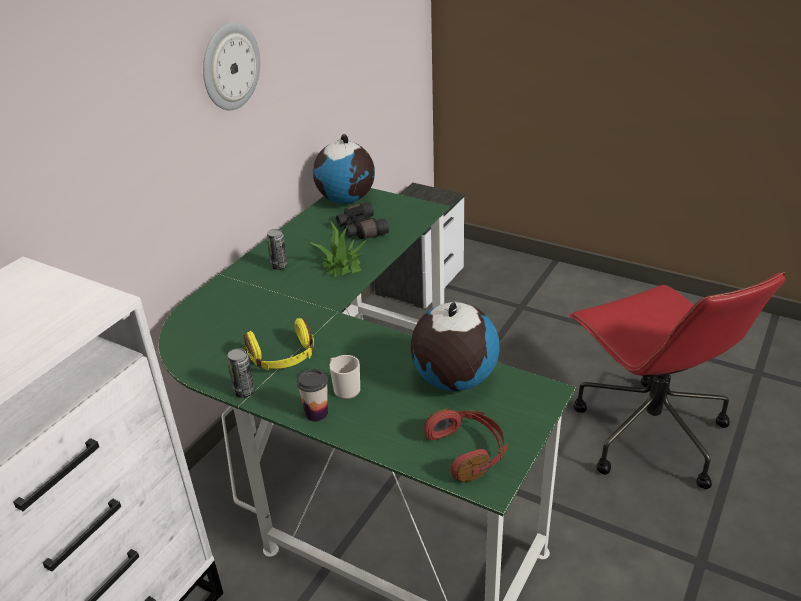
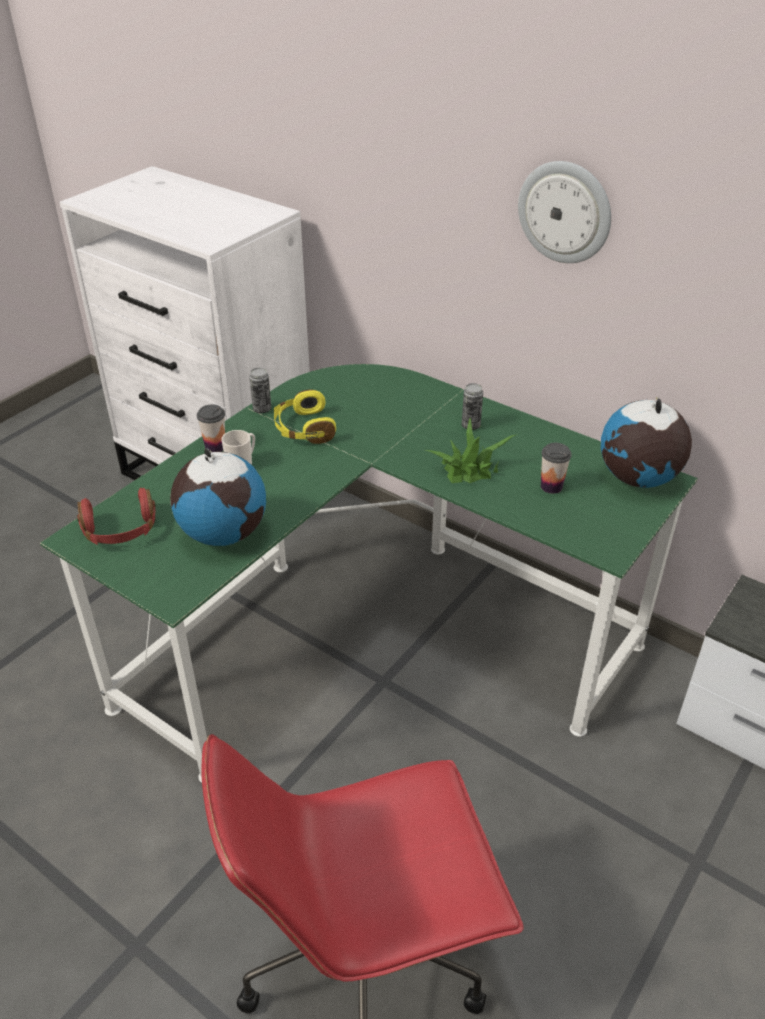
camera: 95 degrees right, 5 degrees up
black binoculars [336,202,389,239] -> cup [541,443,572,494]

